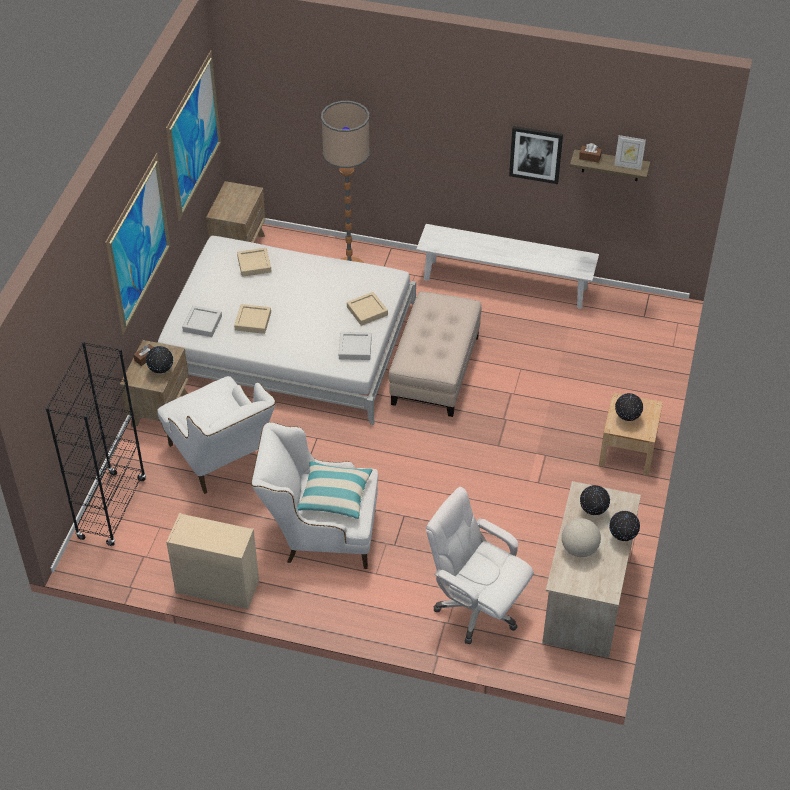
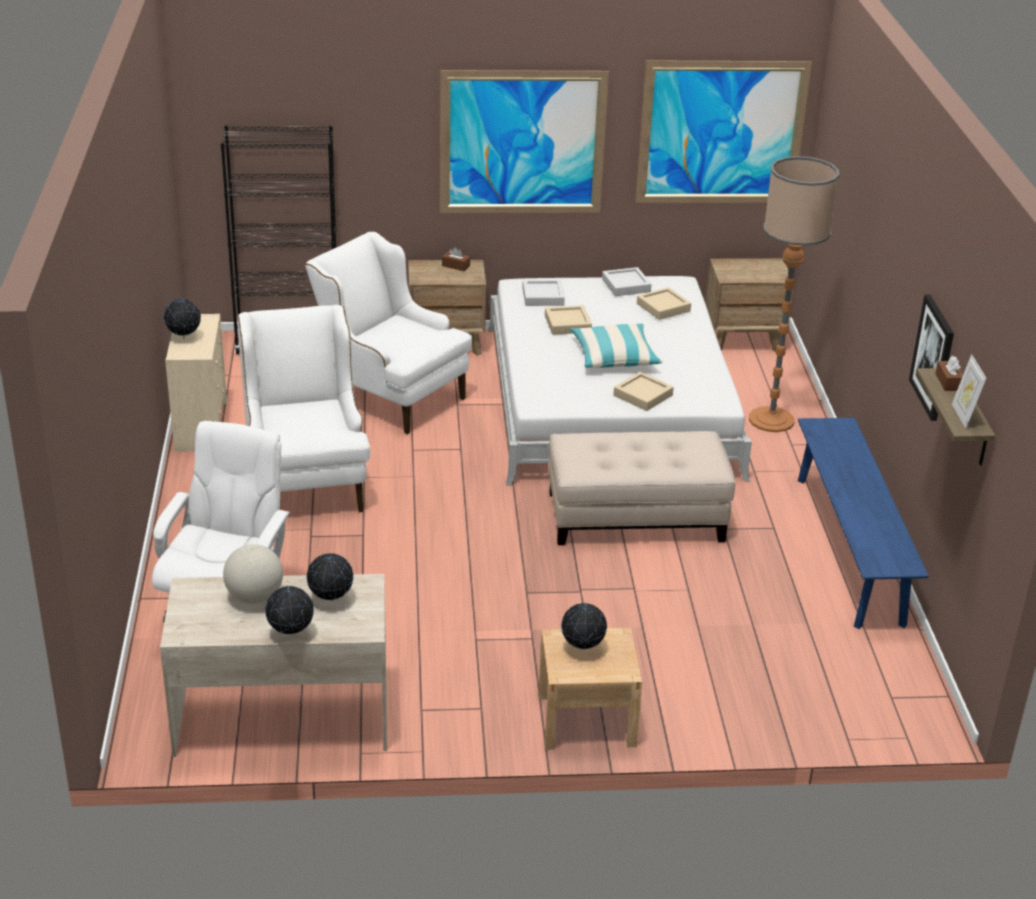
camera: 70 degrees right, 15 degrees down
globe [146,346,173,373] -> globe moved to [164,297,201,338]
white armchair [157,376,276,494] -> white armchair turned 90 degrees clockwise [305,232,472,434]
pillow [297,461,373,519] -> pillow moved to [570,324,662,368]
grey tray [339,332,372,360] -> grey tray moved to [602,267,651,296]
white bench [416,224,599,309] -> blue bench [798,418,929,629]

